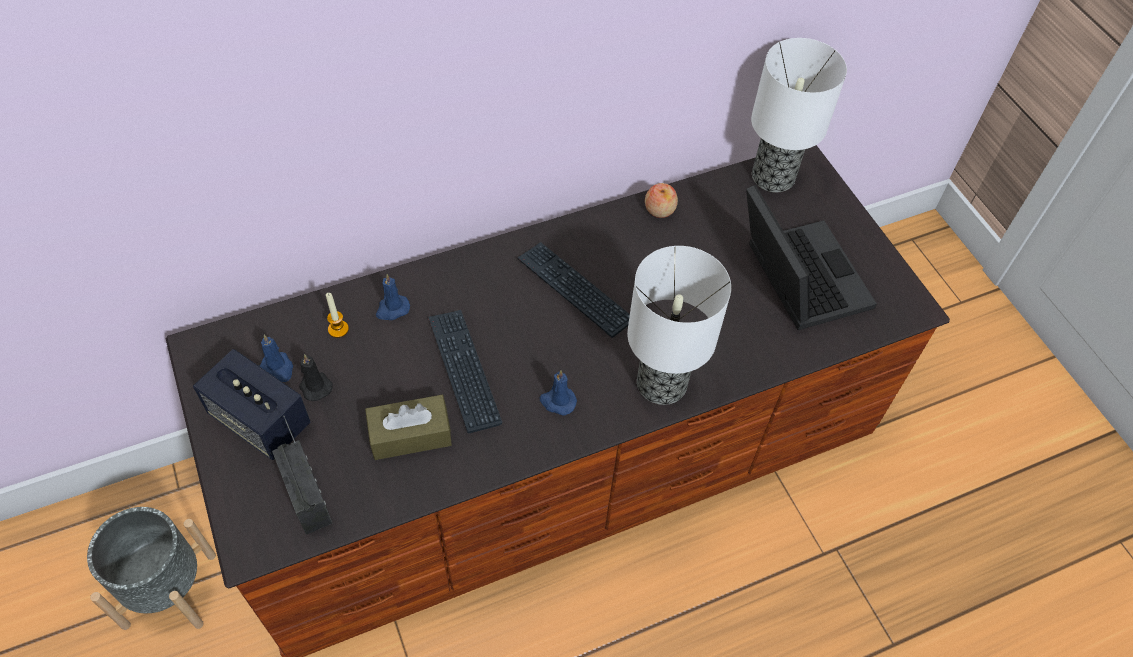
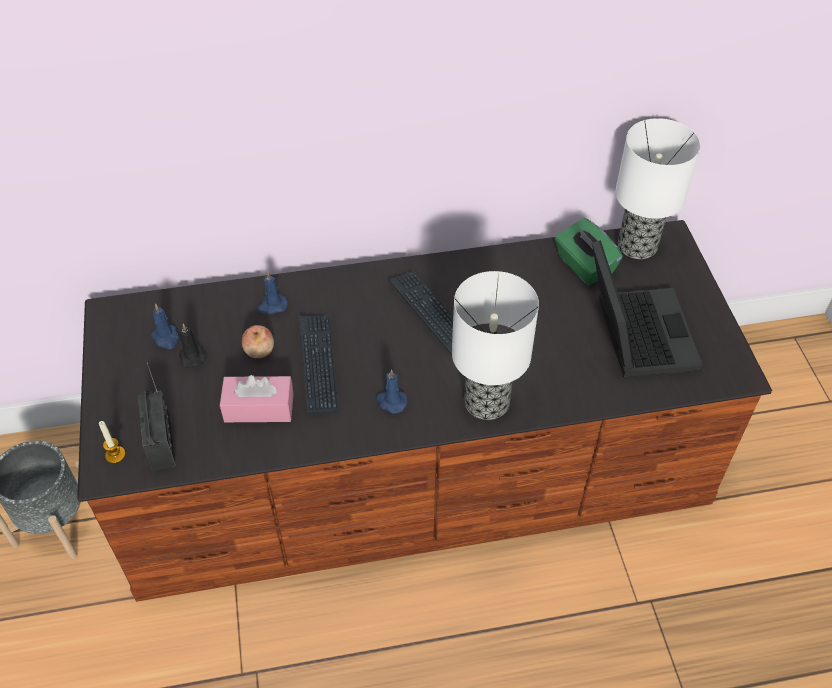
camera: 15 degrees right, 5 degrees down
speaker [193,349,310,460] -> none
candle [326,293,349,338] -> candle moved to [99,421,126,464]
brown tissue box [365,395,452,460] -> pink tissue box [220,375,294,422]
apple [645,183,678,218] -> apple moved to [242,325,274,359]
none -> green tissue box [554,218,623,285]

